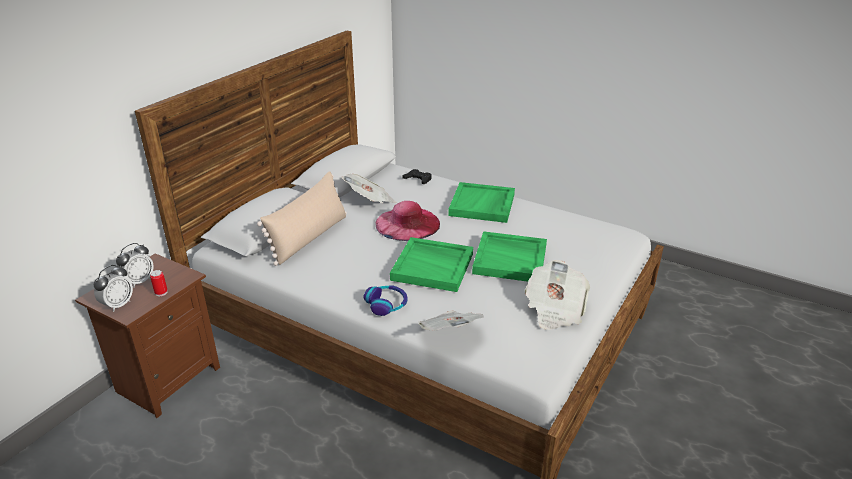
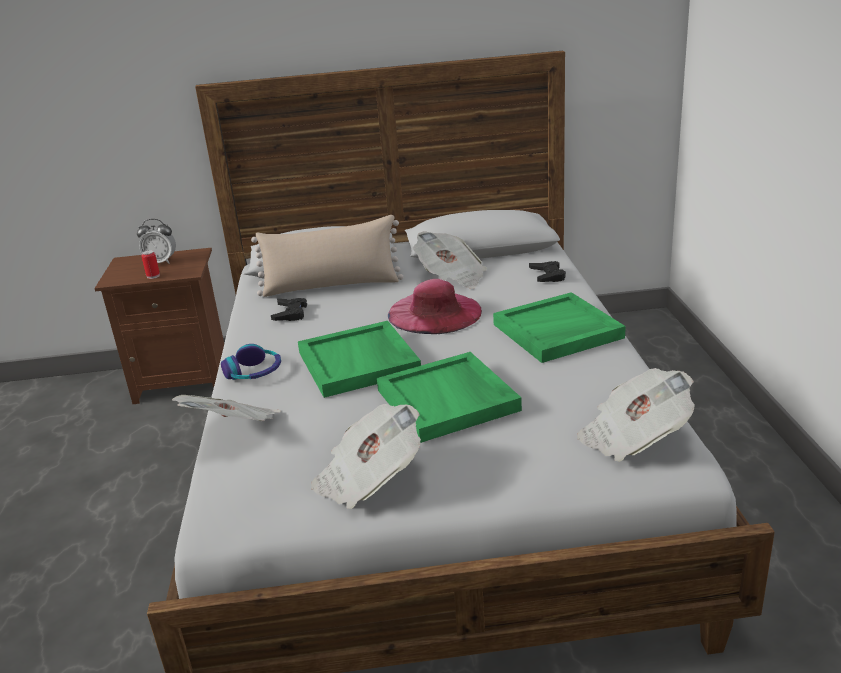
camera: 55 degrees right, 5 degrees down
alarm clock [94,265,133,312] -> none
none -> black game controller [271,298,307,321]
none -> newspaper [577,368,695,462]

